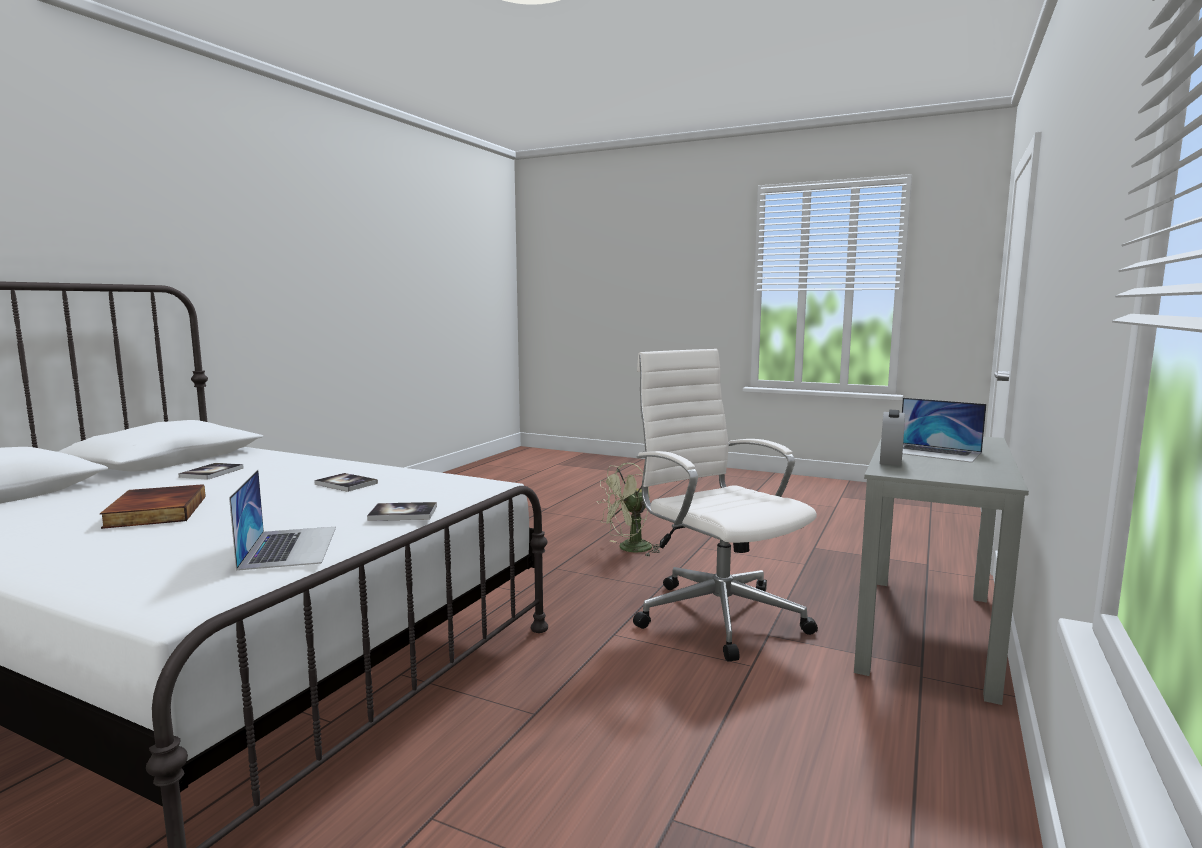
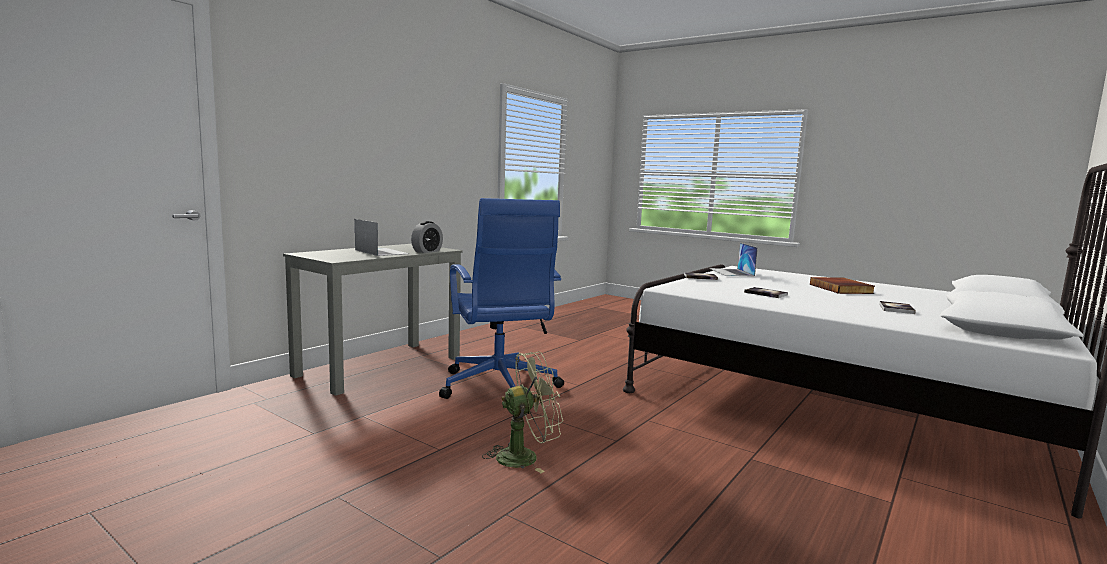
camera: 170 degrees left, 0 degrees up
white office chair [633,349,818,661] -> blue office chair [439,198,564,399]

